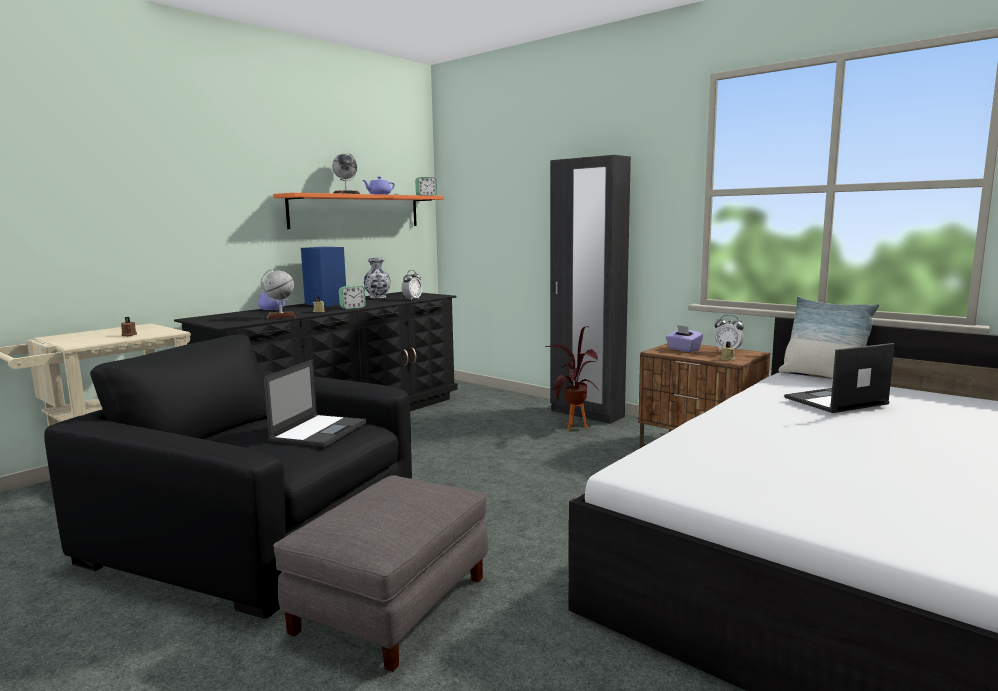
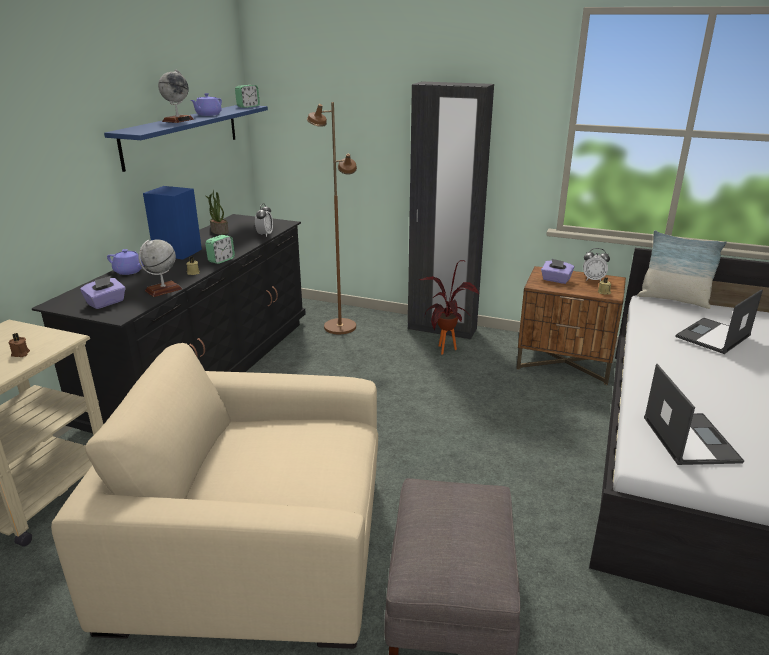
camera: 20 degrees left, 15 degrees up
black armchair [44,334,412,619] -> beige armchair [51,343,378,649]
laptop [264,359,367,447] -> laptop moved to [644,364,744,465]
orange shelf [273,193,444,229] -> blue shelf [104,105,268,172]
vase [364,258,391,298] -> potted plant [205,190,229,235]
none -> purple tissue box [80,276,126,309]
none -> brown floor lamp [307,102,357,334]

